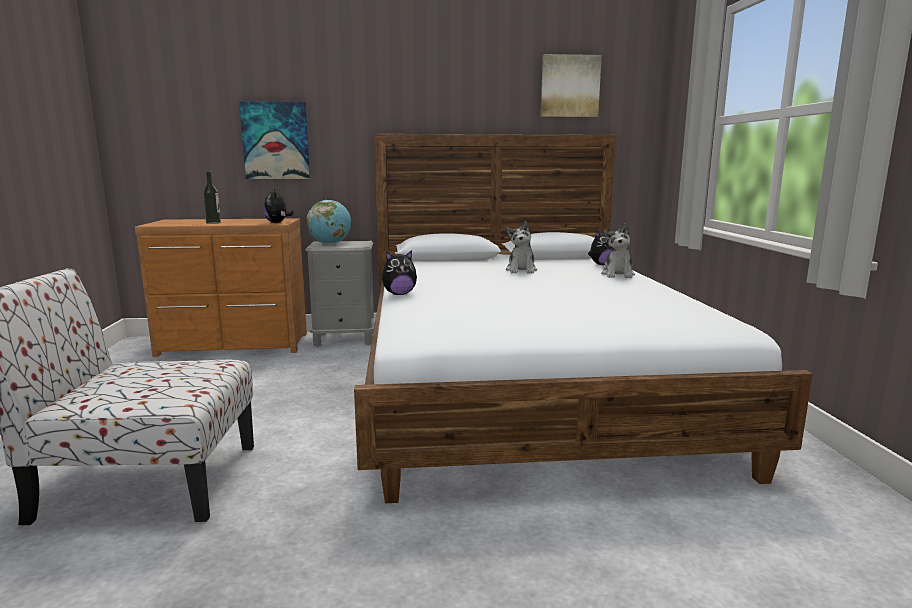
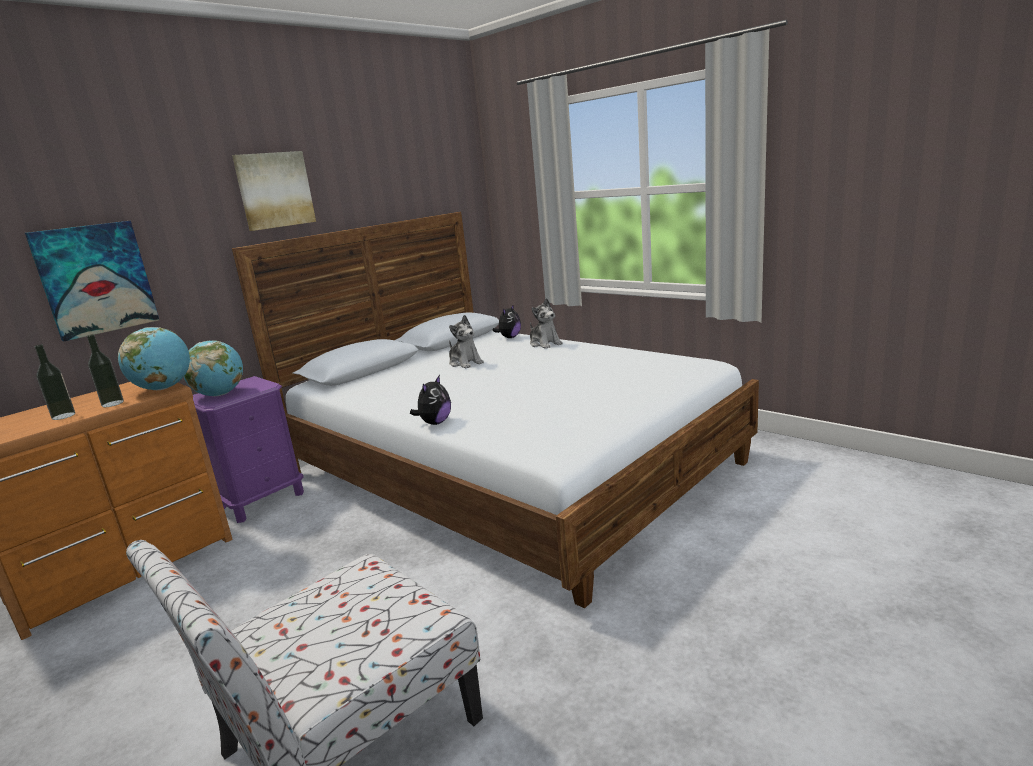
camera: 40 degrees left, 5 degrees up
plush toy [263,189,293,223] -> globe [118,327,190,390]
grey nightstand [305,241,376,346] -> purple nightstand [193,376,304,523]
picture [541,54,602,117] -> picture moved to [232,151,316,231]
none -> bottle [87,334,124,407]

